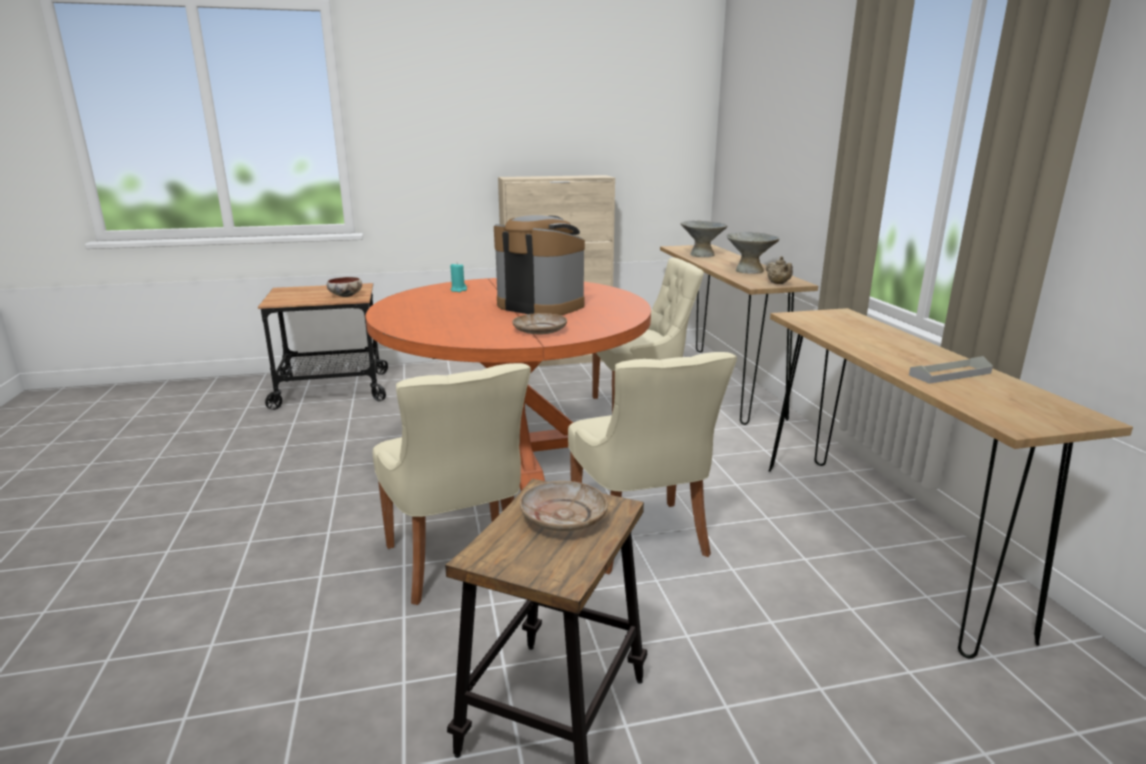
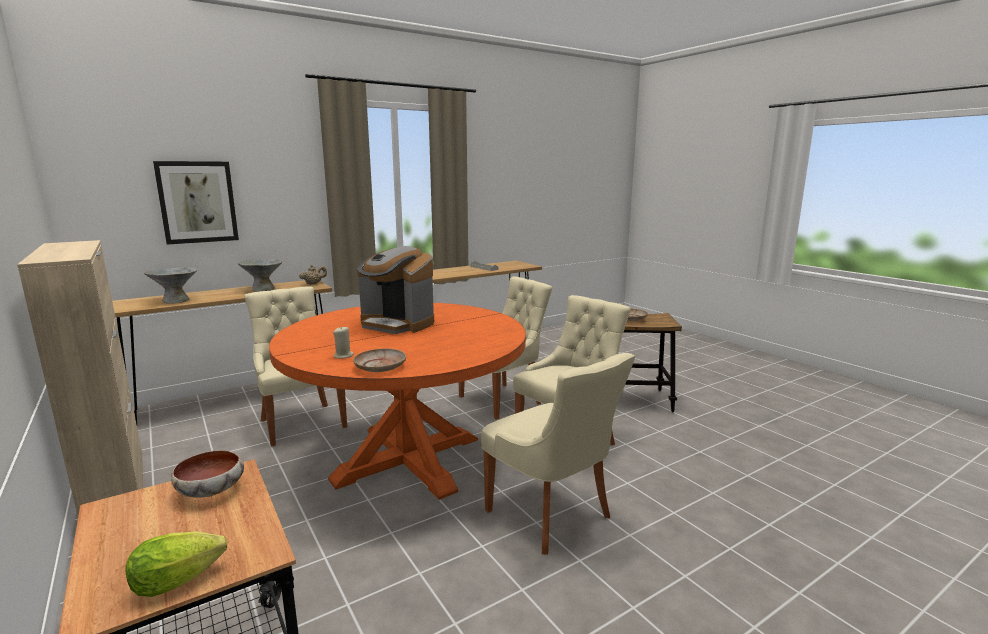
camera: 110 degrees left, 5 degrees down
turquoise candle [450,263,467,292] -> beige candle [333,326,354,359]
coffee machine [494,215,585,315] -> coffee machine turned 75 degrees counterclockwise [357,246,434,334]
beige plate [512,313,567,334] -> beige plate moved to [353,348,406,372]
none -> lettuce [126,531,227,597]
none -> picture [153,161,239,245]
none -> beige chair [481,353,635,555]

